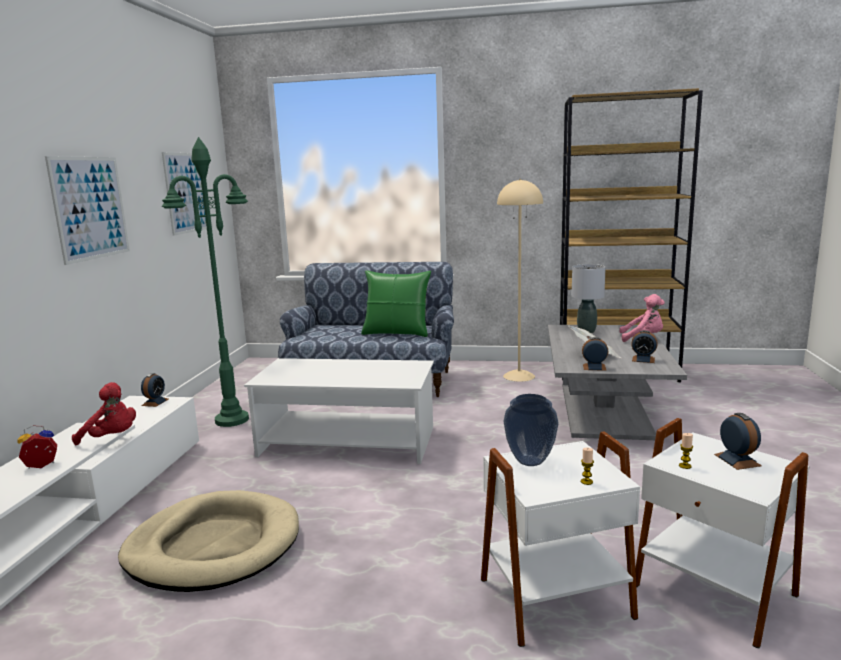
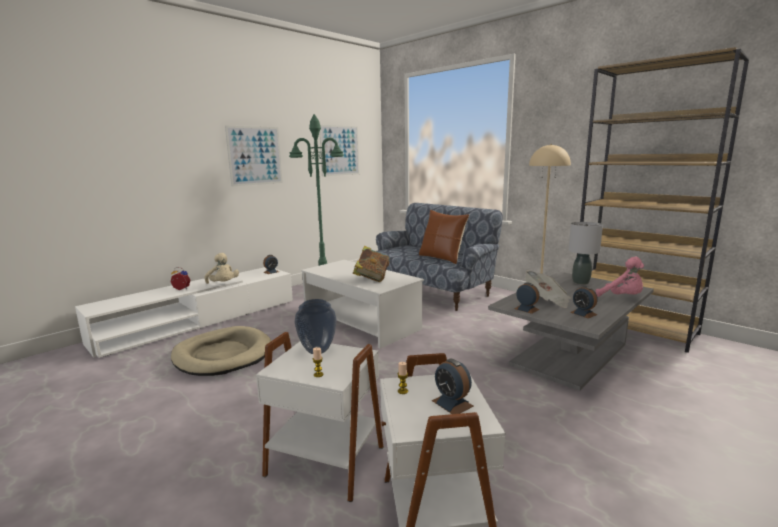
camera: 35 degrees right, 0 degrees up
red plush toy [72,382,136,445] -> beige plush toy [204,253,239,284]
green pillow [361,270,431,337] -> brown pillow [419,210,469,264]
alarm clock [714,413,762,470] -> alarm clock turned 120 degrees clockwise [432,358,474,414]
none -> book [353,246,390,282]

